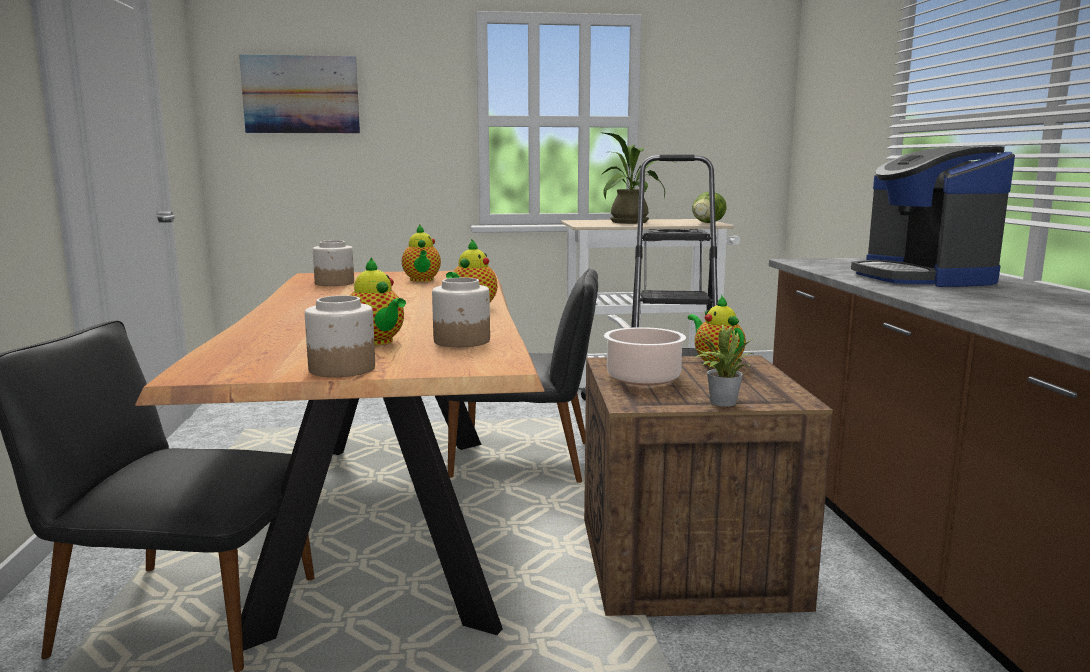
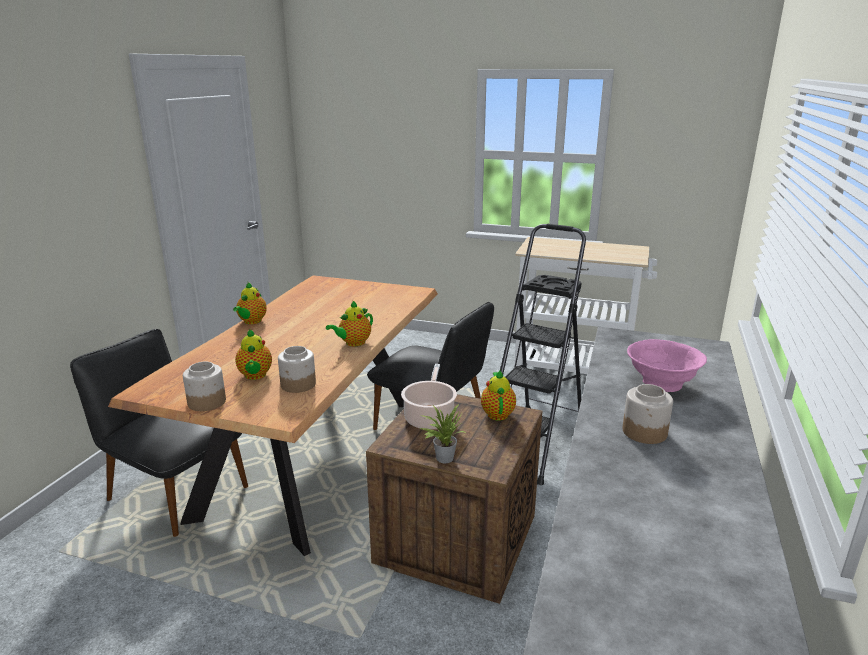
camera: 25 degrees right, 10 degrees up
picture [239,54,360,133] -> none
jar [313,240,354,286] -> jar moved to [622,384,673,444]
teapot [402,225,441,282] -> teapot moved to [233,282,267,324]
potted plant [601,132,676,224] -> none
lettuce [692,192,727,223] -> none
coffee machine [851,146,1015,287] -> pink bowl [627,339,707,392]

